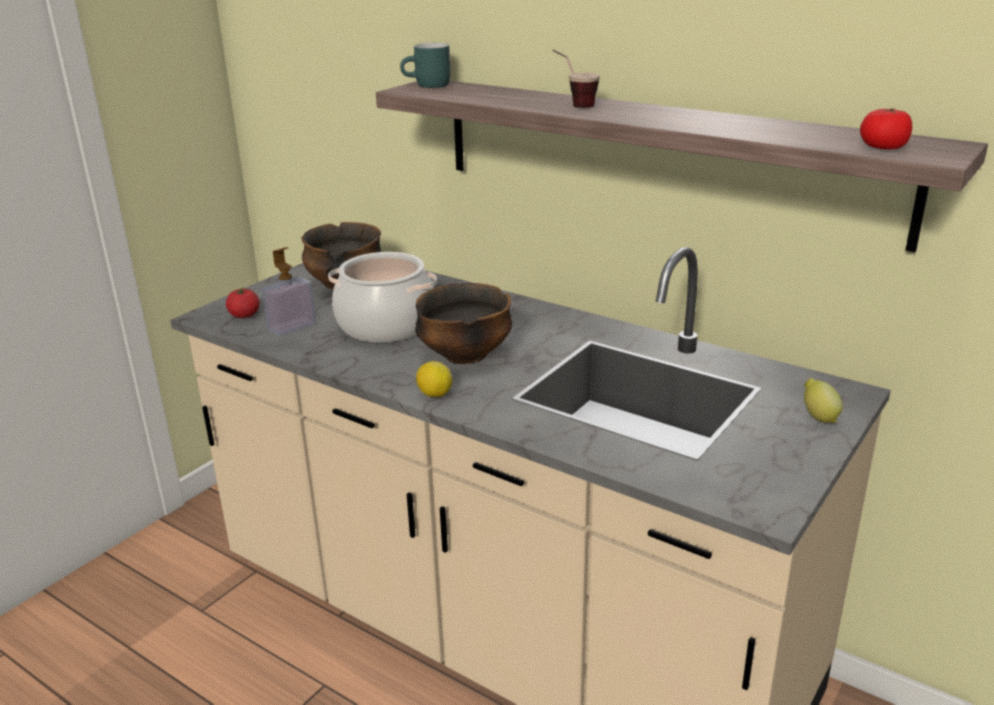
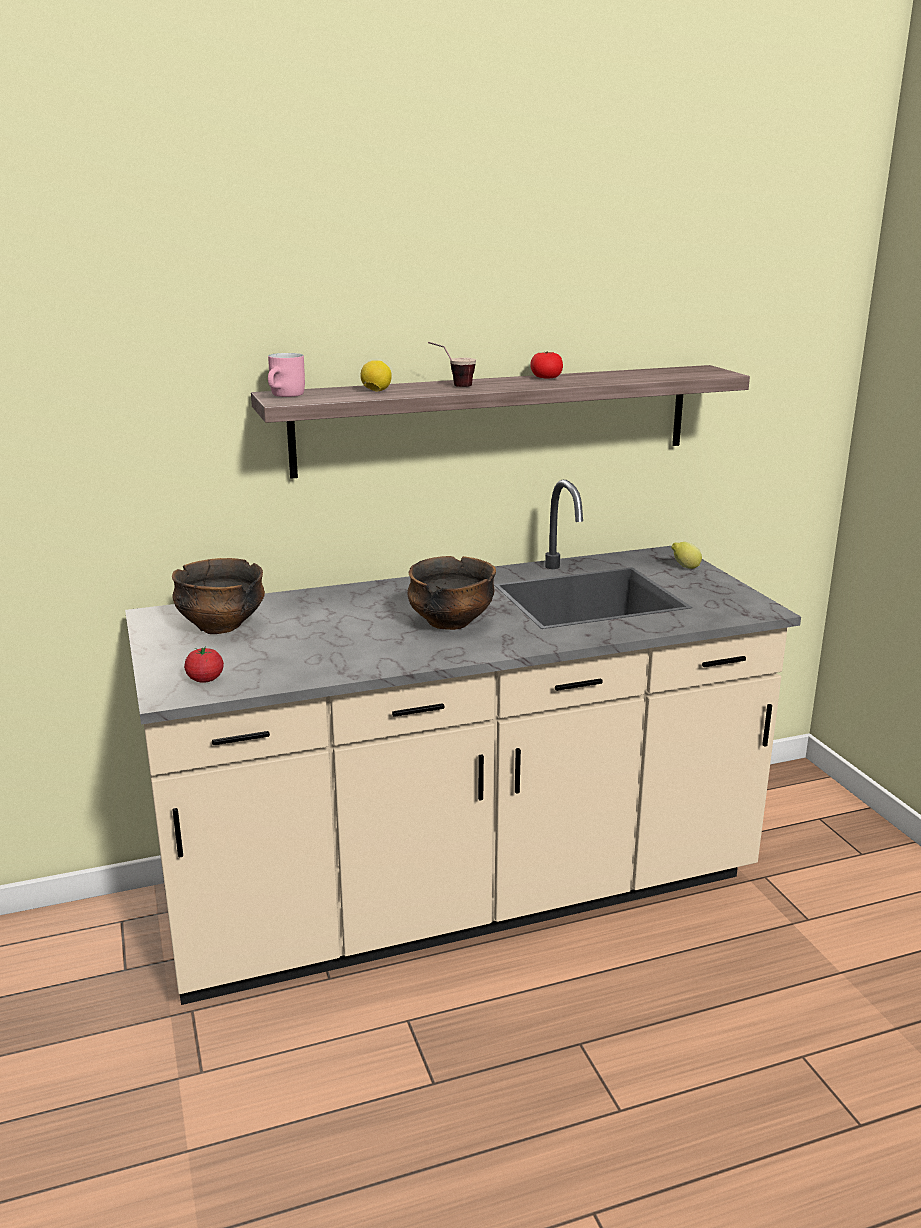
camera: 55 degrees left, 5 degrees down
soap dispenser [262,247,316,336] -> none
cooking pot [328,252,437,343] -> none
turquoise mug [400,43,450,88] -> pink mug [268,353,305,397]
lemon [416,361,452,397] -> lemon moved to [360,360,392,391]
tomato [860,108,912,150] -> tomato moved to [530,351,563,379]

